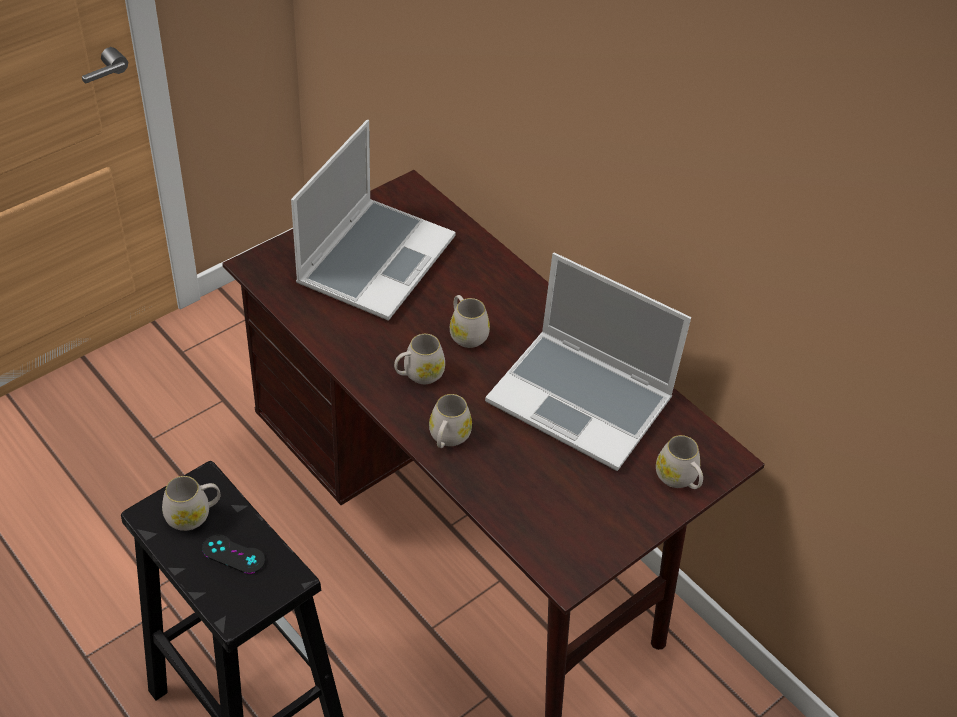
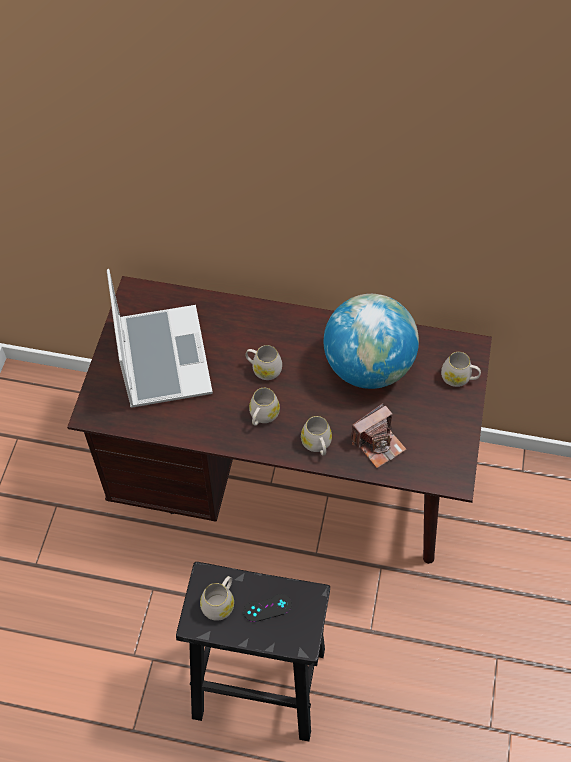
camera: 35 degrees left, 10 degrees up
laptop [485,253,691,471] -> globe [324,294,419,389]
none -> camera [351,403,407,468]

